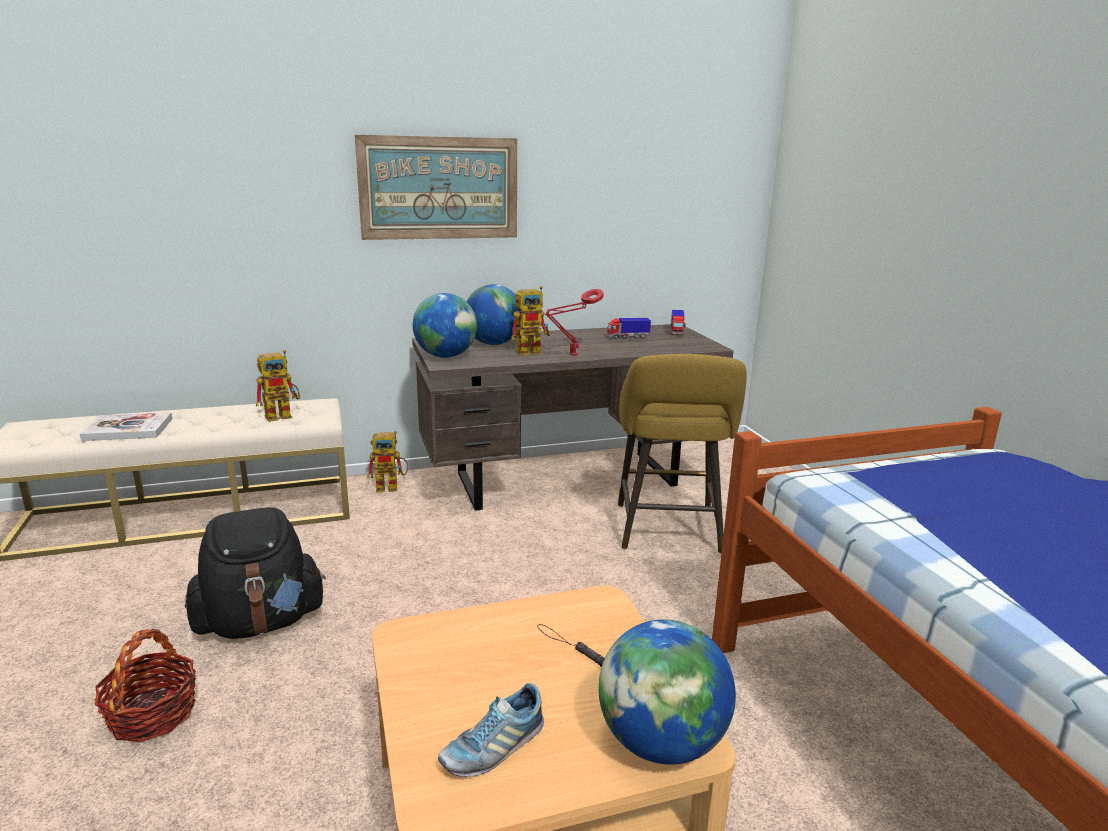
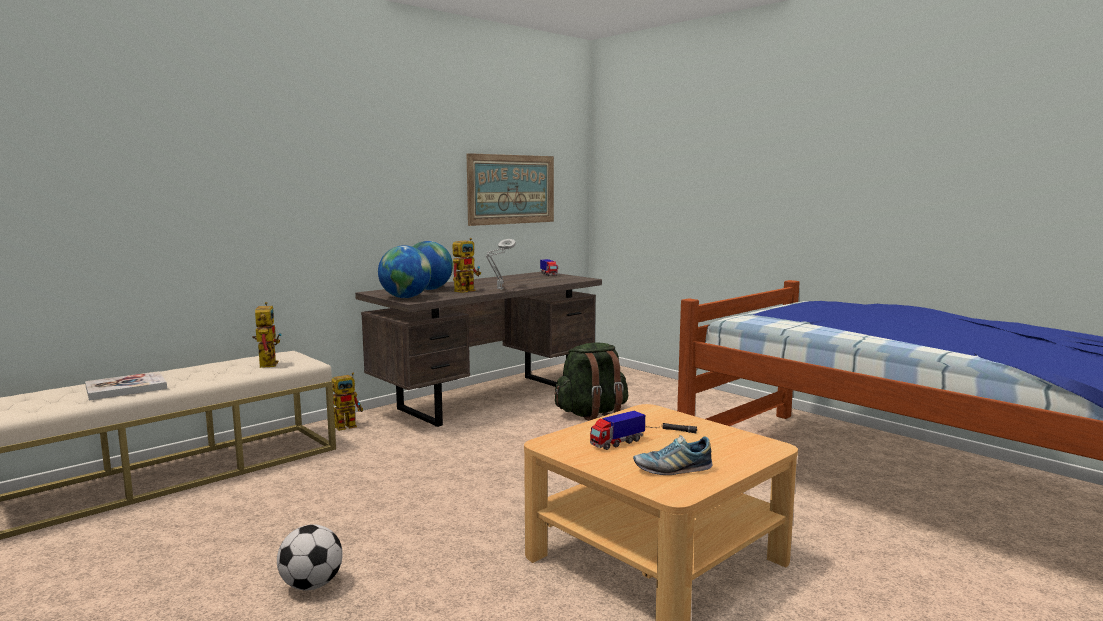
camera: 25 degrees left, 10 degrees down
basket [94,629,196,742] -> football [277,524,343,590]
black backpack [185,507,326,639] -> none
toy robot [256,350,300,422] -> toy robot turned 45 degrees counterclockwise [252,302,282,368]
picture [355,135,517,240] -> picture moved to [467,153,554,226]
shoe [438,683,544,777] -> shoe turned 60 degrees clockwise [633,435,713,475]
red table lamp [545,289,604,356] -> grey table lamp [485,239,516,290]
globe [599,619,736,765] -> none
toy truck [607,318,651,339] -> toy truck moved to [590,411,645,450]
yellow stool [618,354,746,553] -> green backpack [554,342,628,421]

